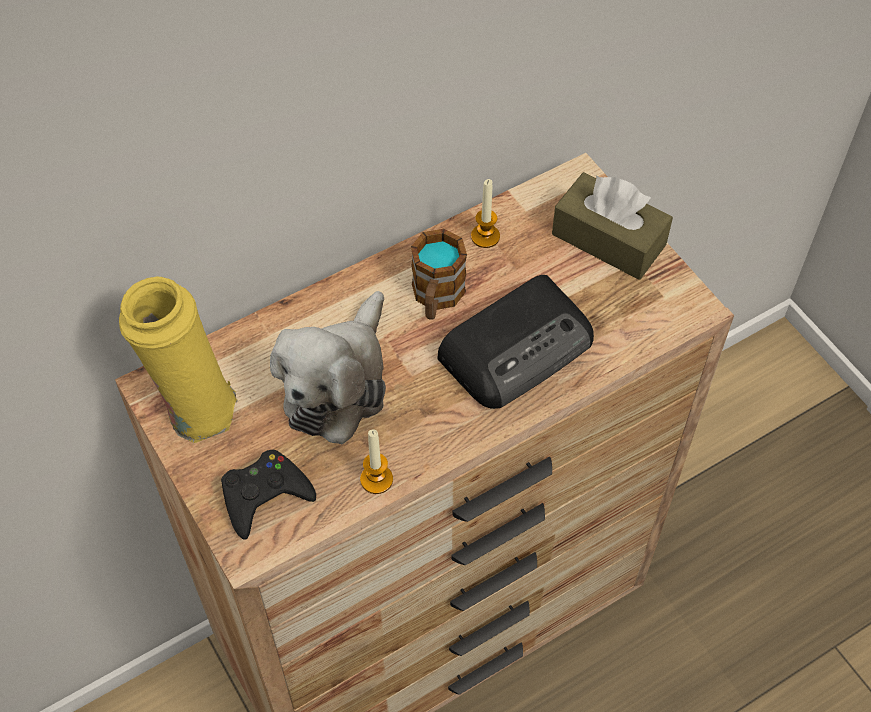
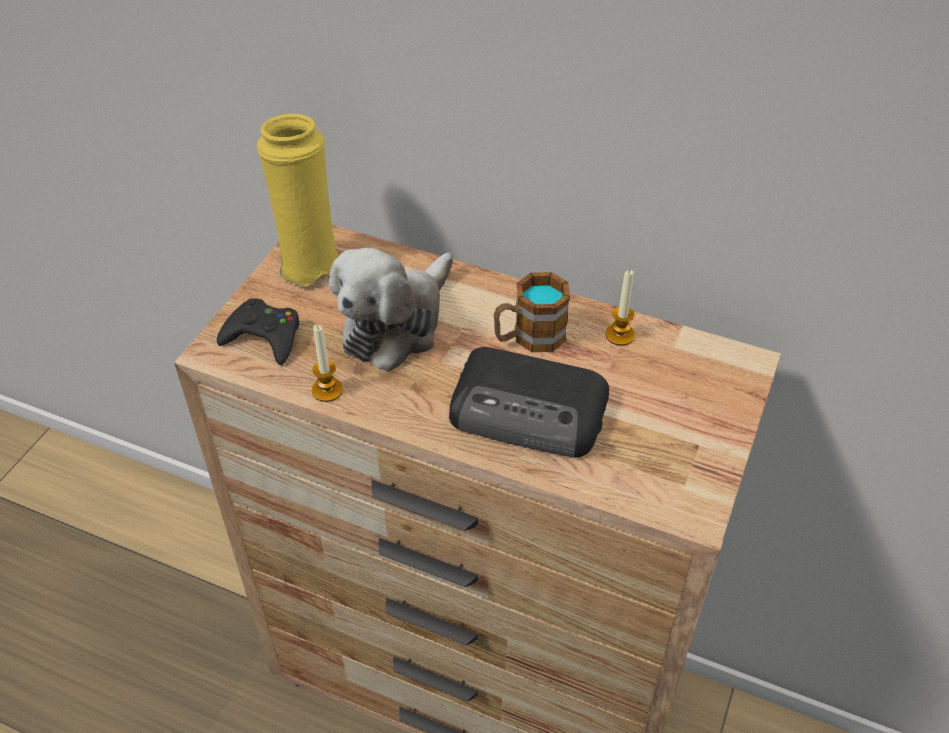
camera: 55 degrees right, 10 degrees down
plush toy [270,291,386,444] -> plush toy turned 45 degrees counterclockwise [329,248,453,372]
brown tissue box [552,172,673,280] -> none

